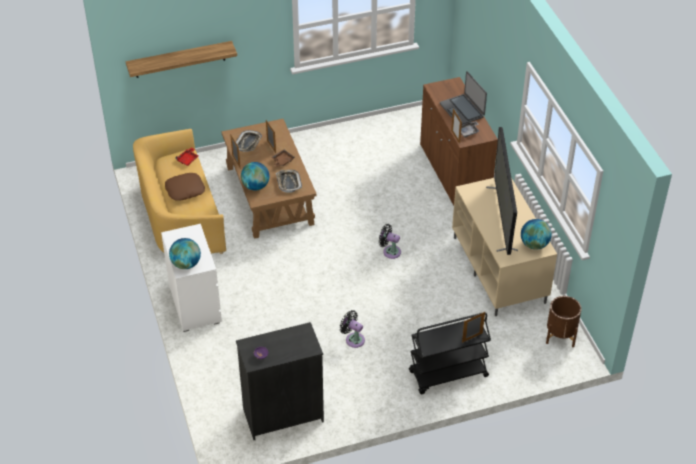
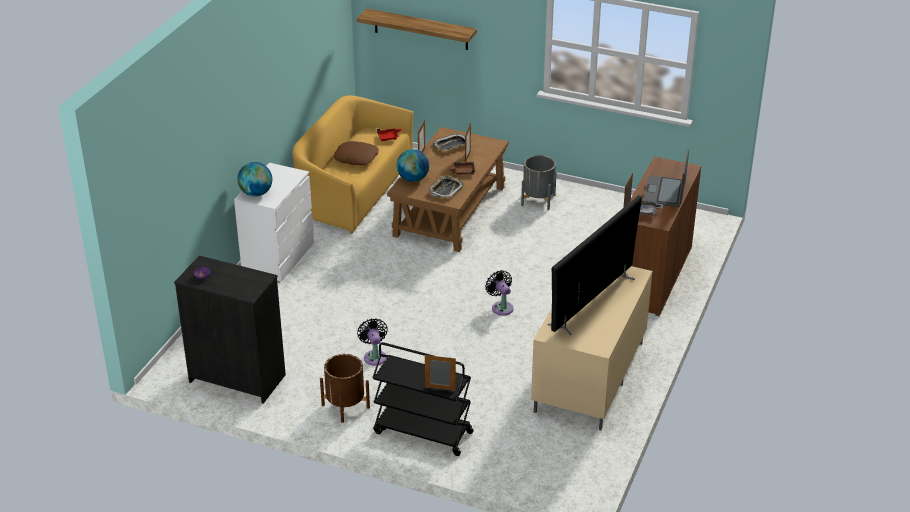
camera: 40 degrees right, 10 degrees down
globe [521,219,552,250] -> none
brown planter [546,296,581,347] -> brown planter moved to [320,354,370,423]
none -> grey planter [521,155,557,210]

